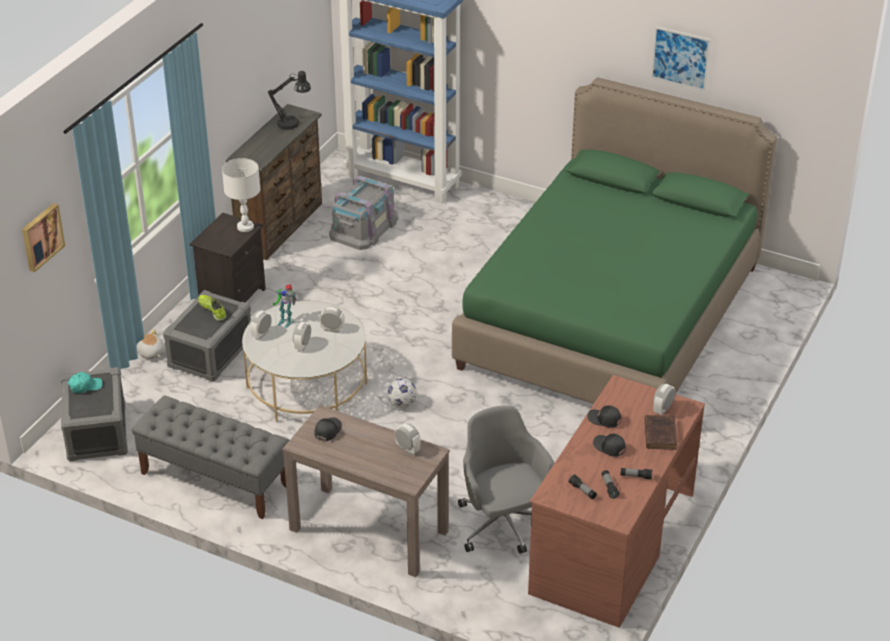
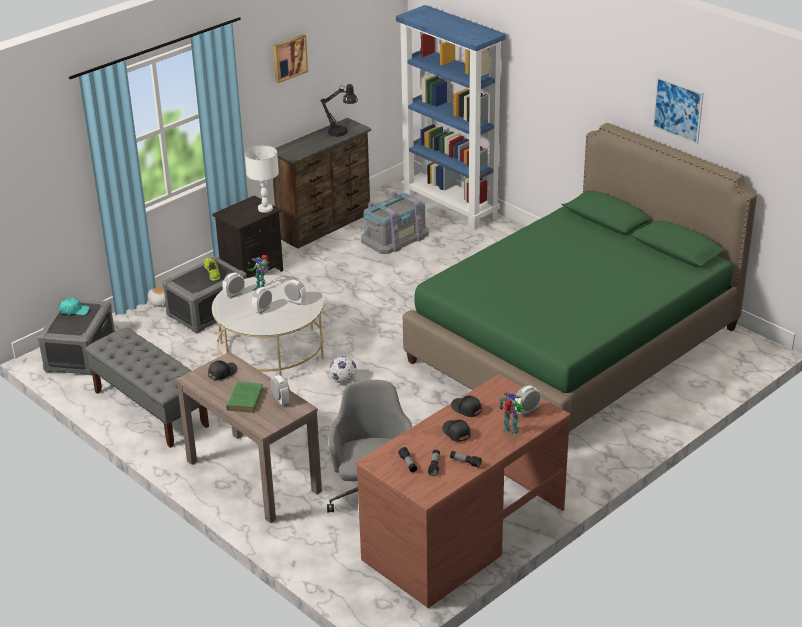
camera: 20 degrees right, 5 degrees down
picture [22,203,65,272] -> picture moved to [273,34,308,83]
brown book [645,415,677,450] -> toy robot [499,393,523,435]
none -> green book [226,382,264,413]

